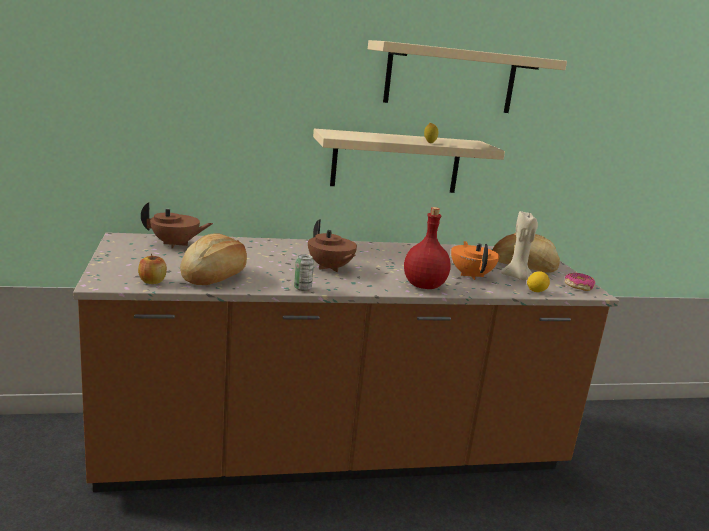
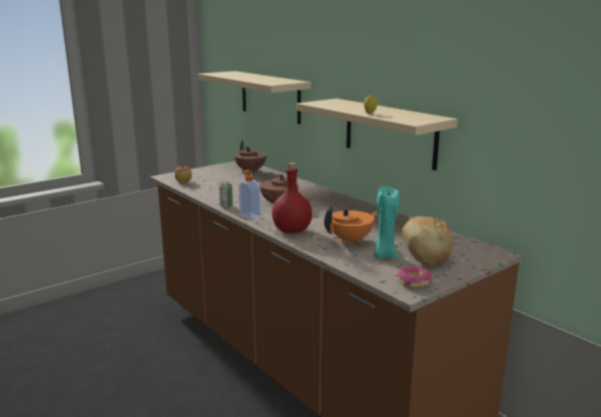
camera: 65 degrees right, 0 degrees up
bread [180,233,247,285] -> none
beige shelf [368,40,567,113] -> beige shelf moved to [198,71,311,124]
beige candle [501,211,538,280] -> turquoise candle [374,186,399,259]
lemon [527,271,550,292] -> none
none -> soap dispenser [239,170,261,220]

